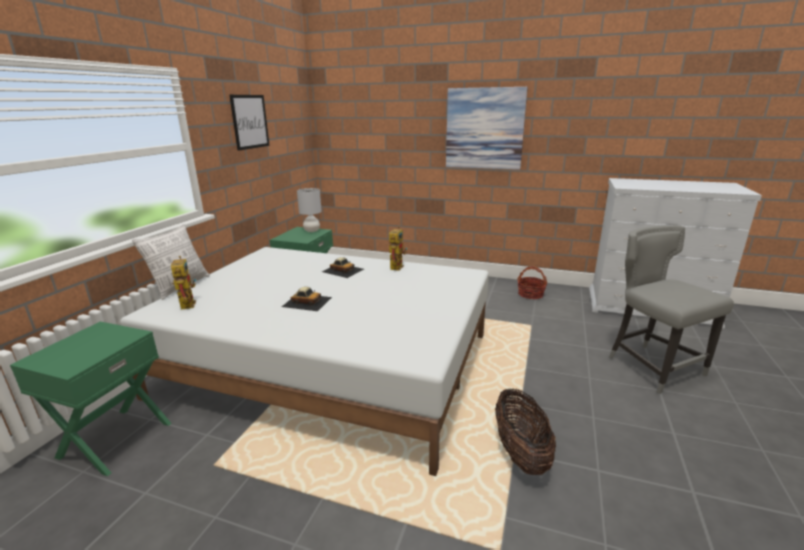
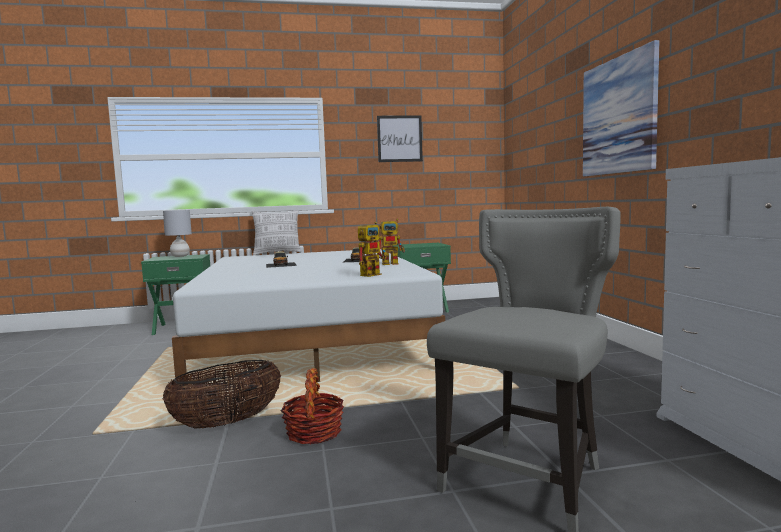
camera: 60 degrees right, 15 degrees down
toy robot [171,256,196,310] -> toy robot moved to [358,222,387,277]
grey table lamp [297,188,322,232] -> grey table lamp moved to [163,210,192,257]
basket [517,266,547,299] -> basket moved to [281,368,344,445]

